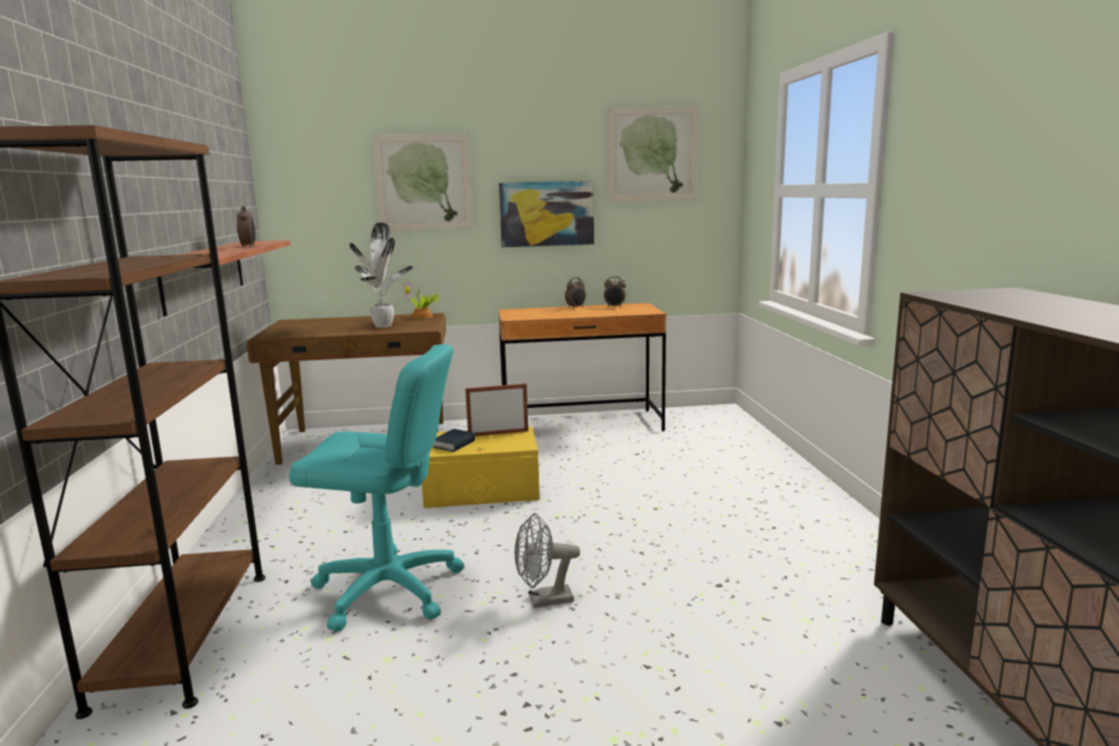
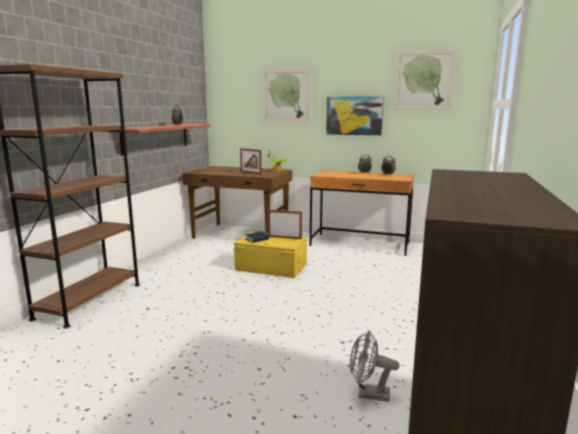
camera: 25 degrees right, 0 degrees up
turquoise office chair [289,344,464,631] -> none
potted plant [349,222,413,328] -> picture frame [240,148,262,175]
grey fan [515,513,580,608] -> grey fan moved to [350,330,399,402]

